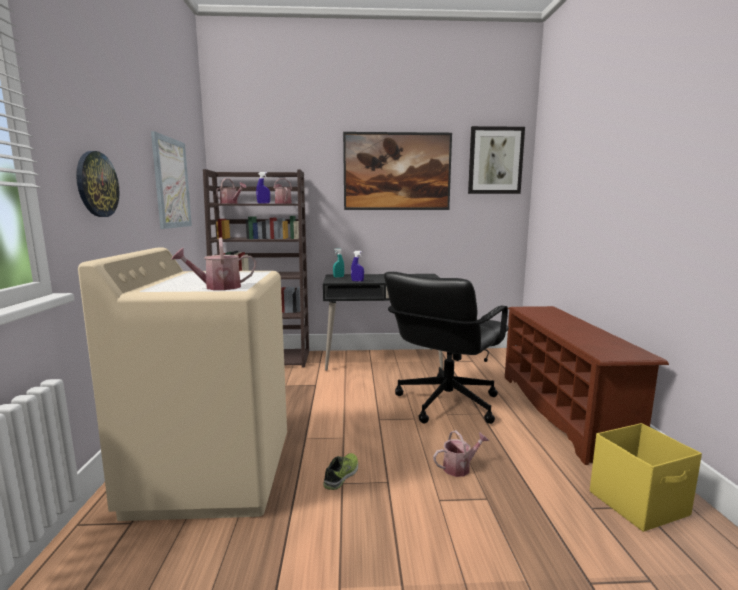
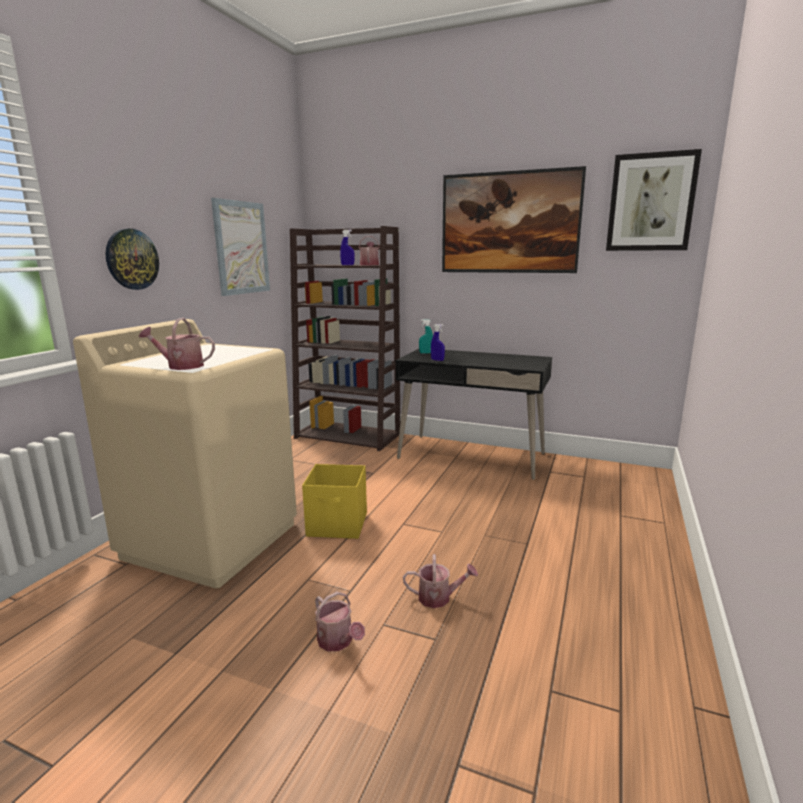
camera: 25 degrees right, 5 degrees up
watering can [216,178,246,204] -> watering can moved to [315,592,365,651]
shoe [323,453,358,490] -> none
black office chair [384,272,509,424] -> none
brown shoe rack [505,306,669,465] -> none
yellow storage box [590,423,702,532] -> yellow storage box moved to [302,464,367,539]

